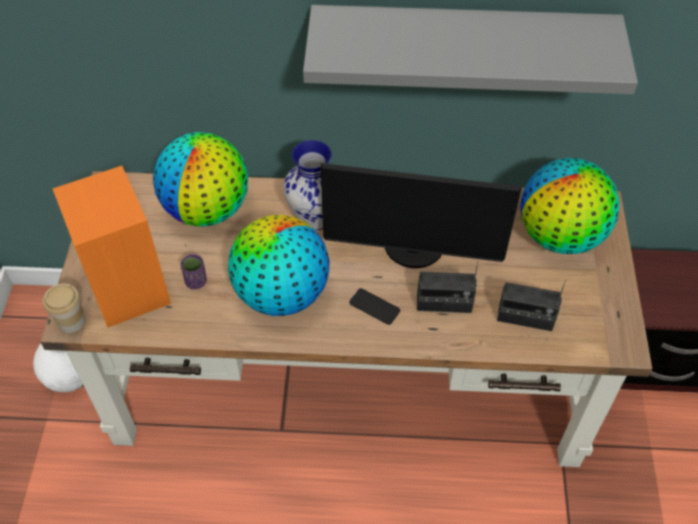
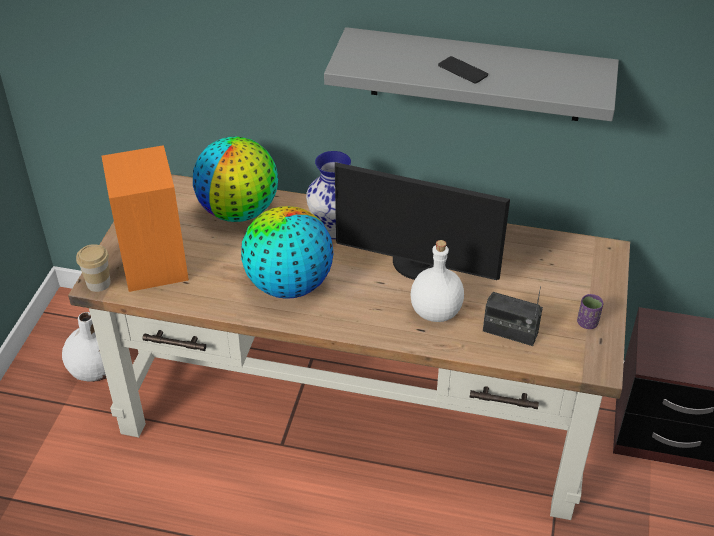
camera: 10 degrees right, 10 degrees down
purple cup [181,254,207,289] -> purple cup moved to [577,294,603,329]
phone [349,288,400,325] -> phone moved to [438,56,488,84]
radio [417,261,479,313] -> white bottle [410,240,464,322]
globe [520,158,620,254] -> none

